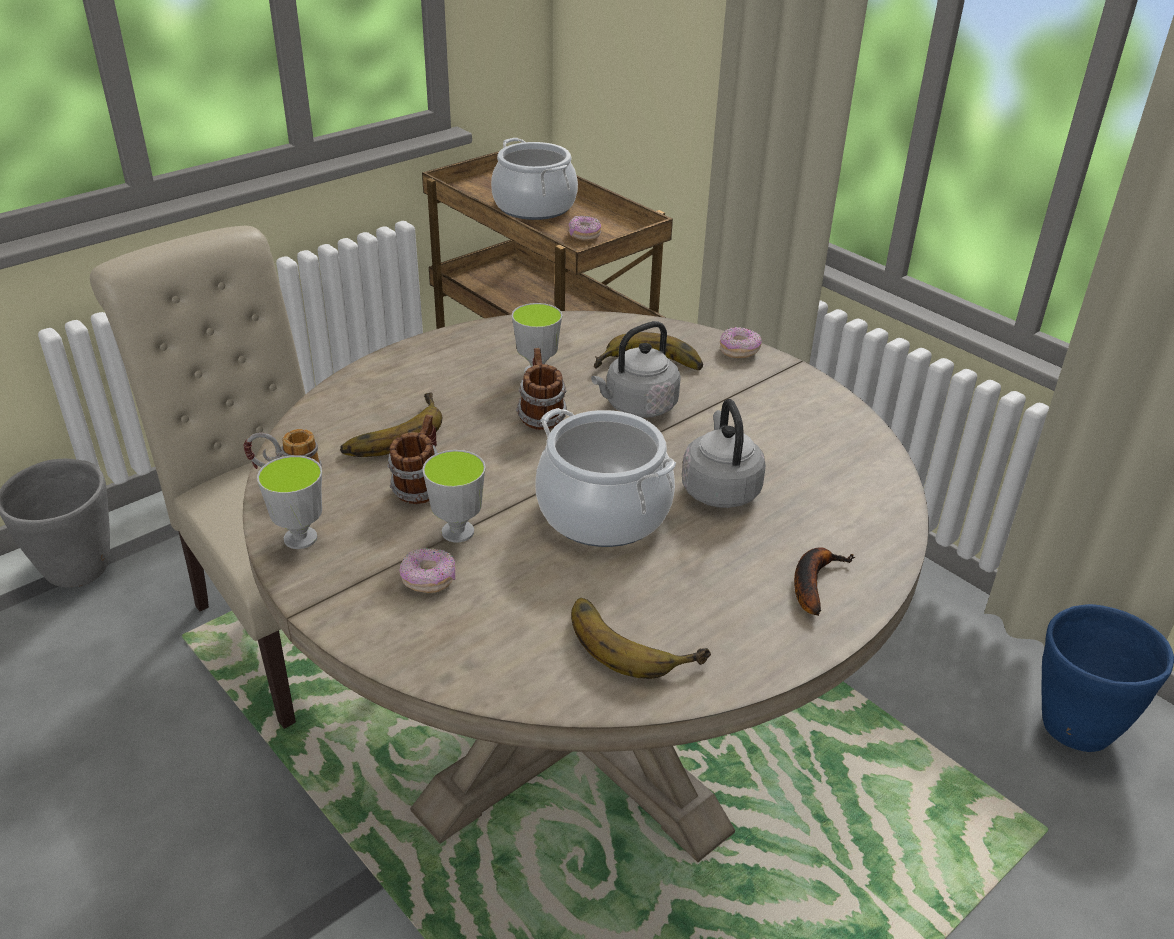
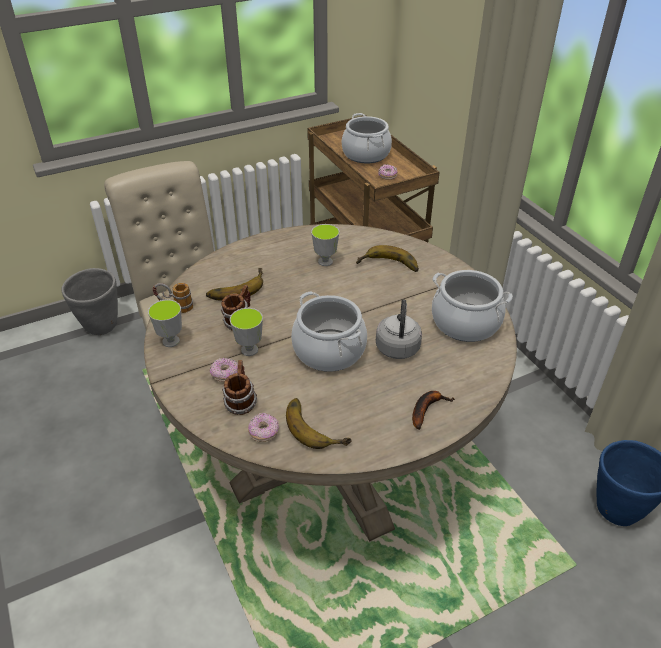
camera: 15 degrees right, 5 degrees up
mug [516,348,567,430] -> mug moved to [222,360,257,415]
grey kettle [591,321,681,418] -> none
donut [720,327,762,358] -> donut moved to [248,413,279,442]
none -> cooking pot [432,270,513,342]

